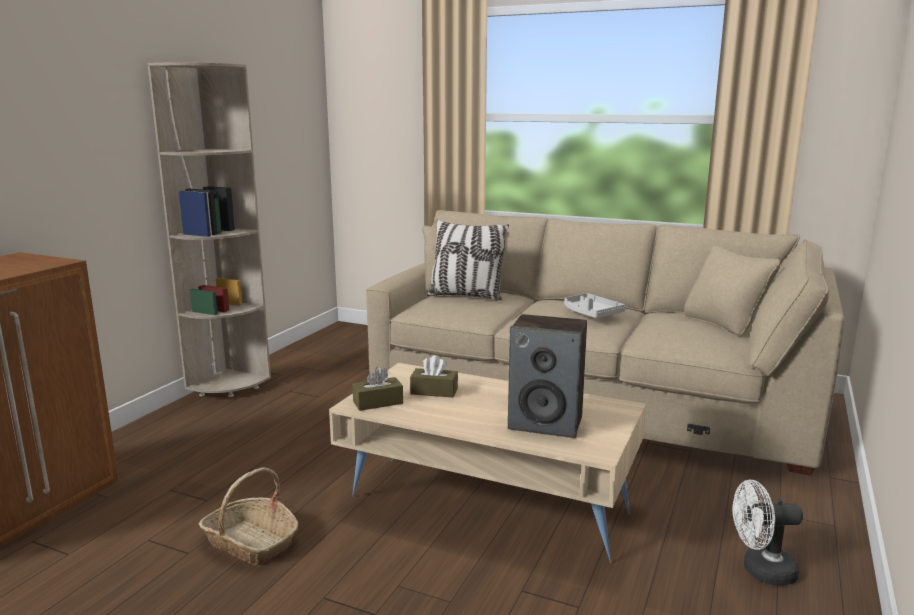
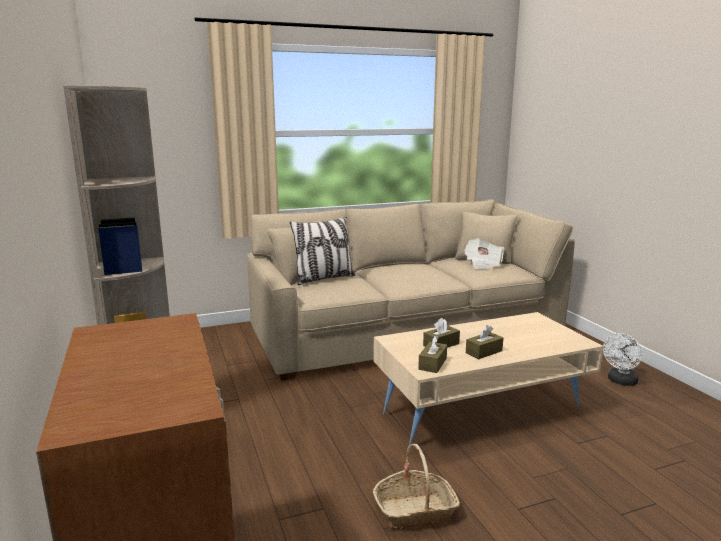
camera: 45 degrees left, 0 degrees up
speaker [508,314,587,438] -> none
grey tray [564,293,626,318] -> none
none -> newspaper [464,238,505,269]
none -> brown tissue box [466,325,503,359]

